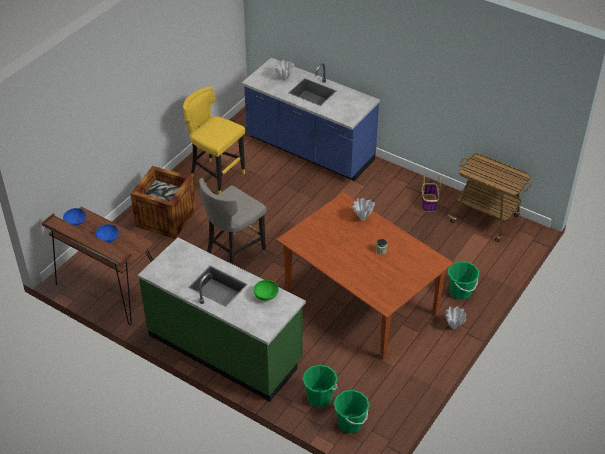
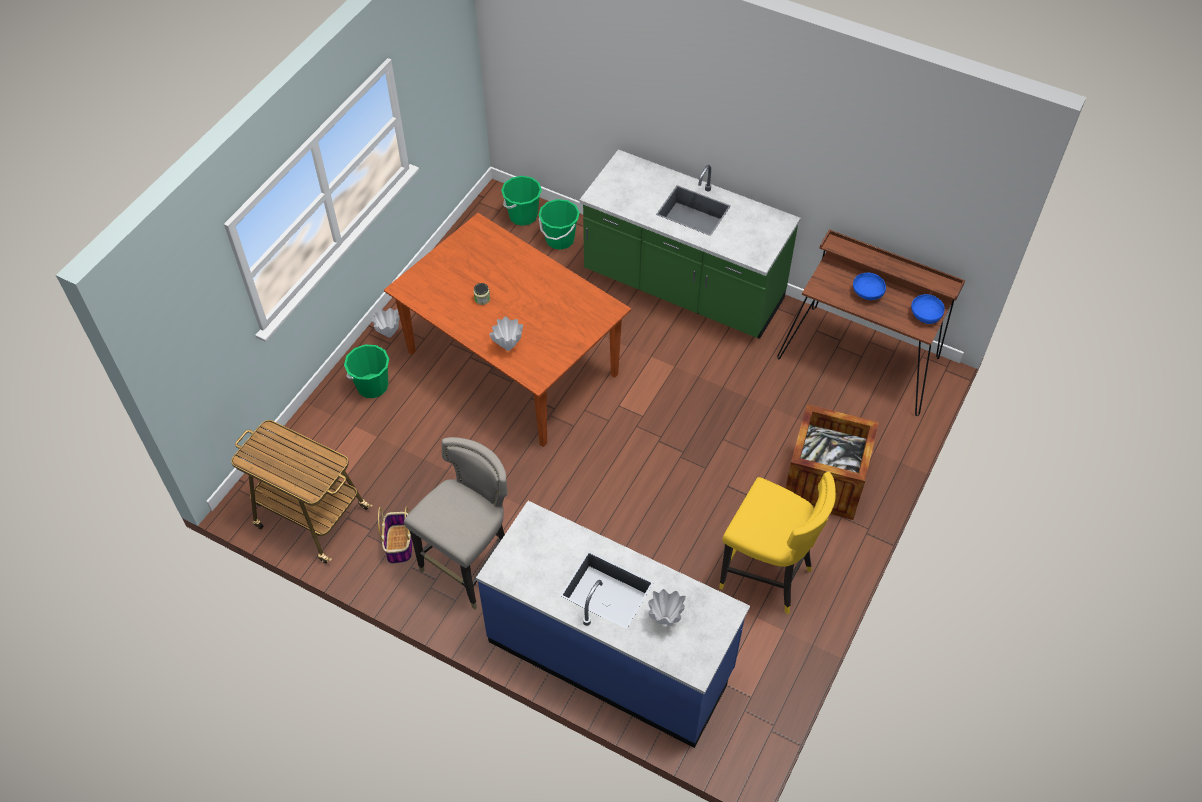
camera: 175 degrees right, 10 degrees up
grey stool [199,178,267,264] -> grey stool moved to [404,437,508,609]
green bowl [254,280,279,301] -> none

